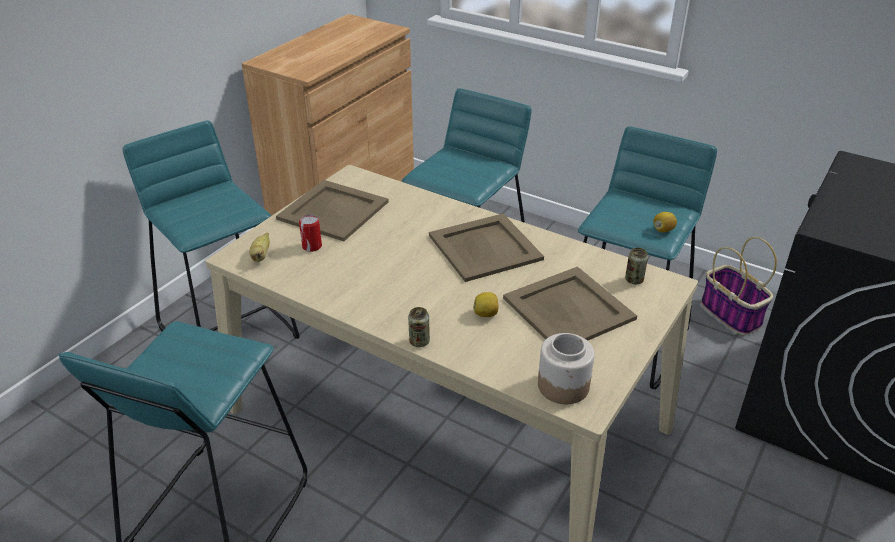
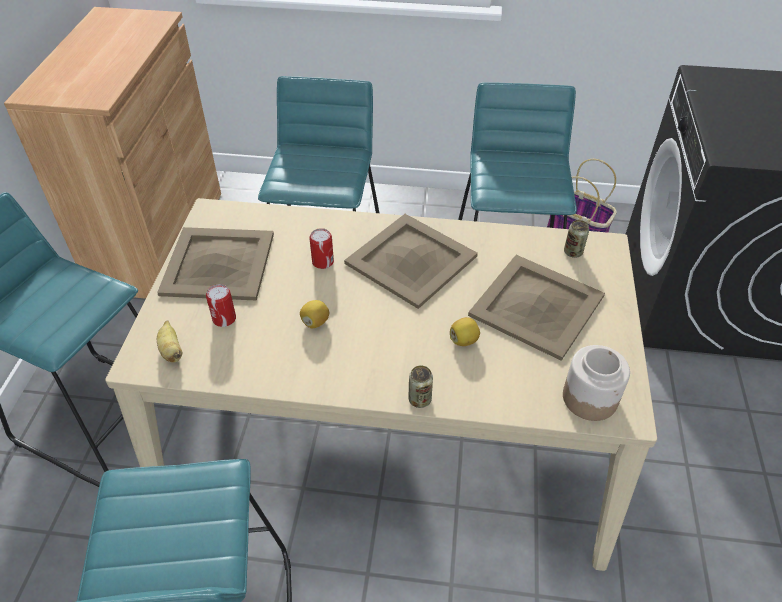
camera: 25 degrees left, 10 degrees up
lemon [653,212,677,233] -> lemon moved to [300,300,329,328]
none -> can [309,228,334,269]

